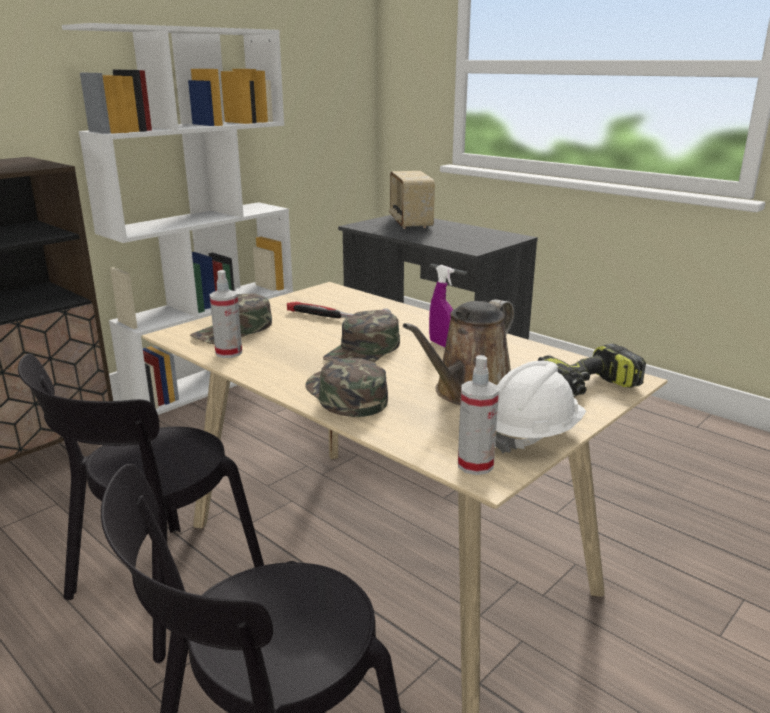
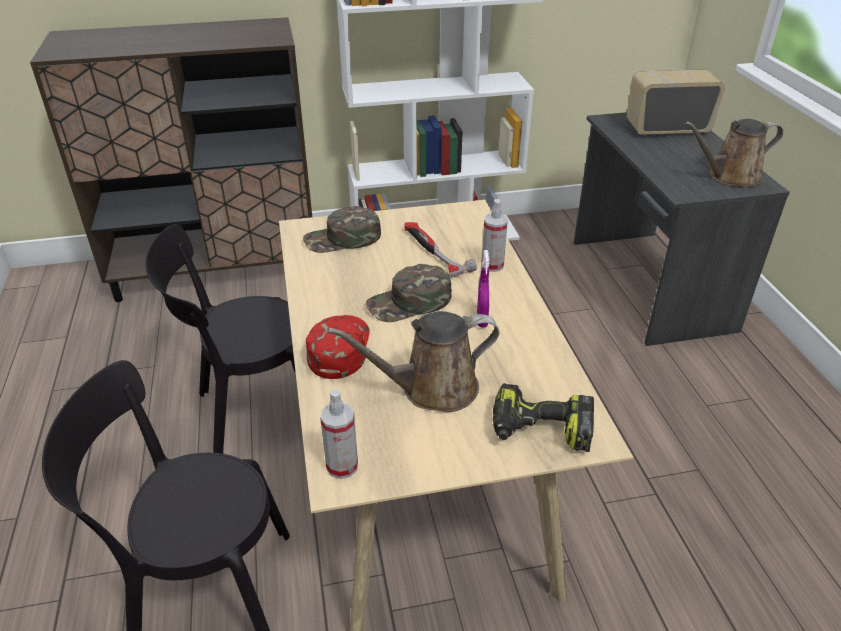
camera: 35 degrees right, 15 degrees up
spray bottle [210,270,242,358] -> spray bottle moved to [481,199,508,272]
green cap [305,358,388,417] -> red cap [306,315,370,379]
radio [389,171,435,229] -> radio turned 60 degrees clockwise [626,69,725,136]
white hard hat [495,361,586,454] -> none
none -> brown watering can [684,119,784,187]

